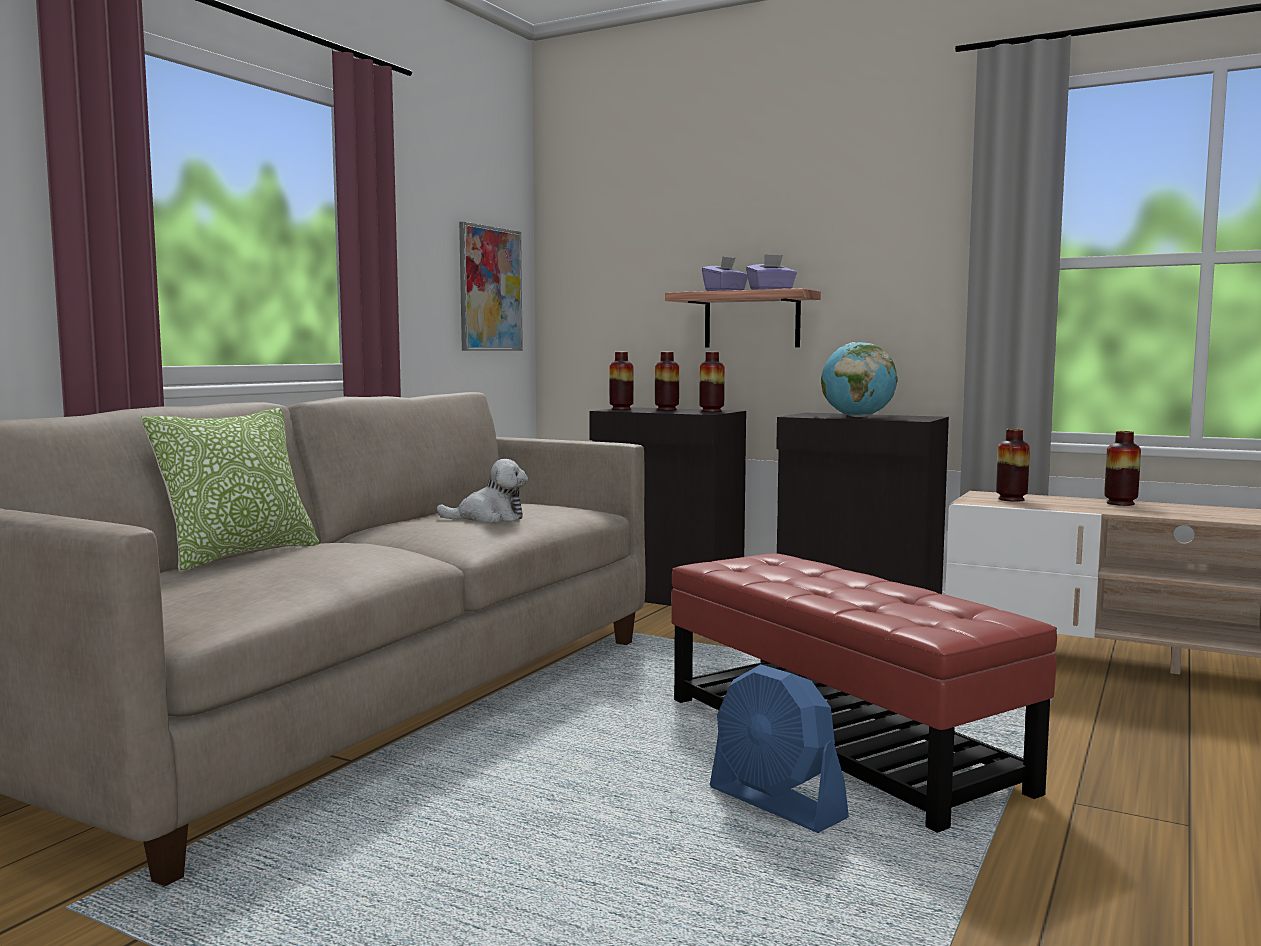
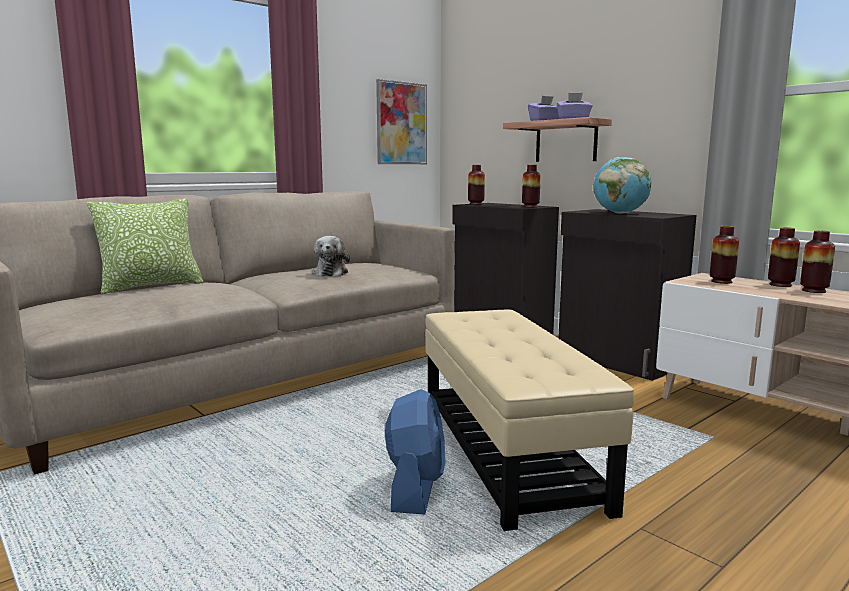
camera: 20 degrees right, 5 degrees up
plush toy [436,459,528,523] -> plush toy turned 75 degrees clockwise [312,236,350,276]
vase [655,352,679,411] -> vase moved to [768,227,800,287]
red ottoman [671,553,1057,833] -> beige ottoman [425,310,634,531]
blue fan [710,664,849,833] -> blue fan turned 150 degrees counterclockwise [385,389,446,514]

